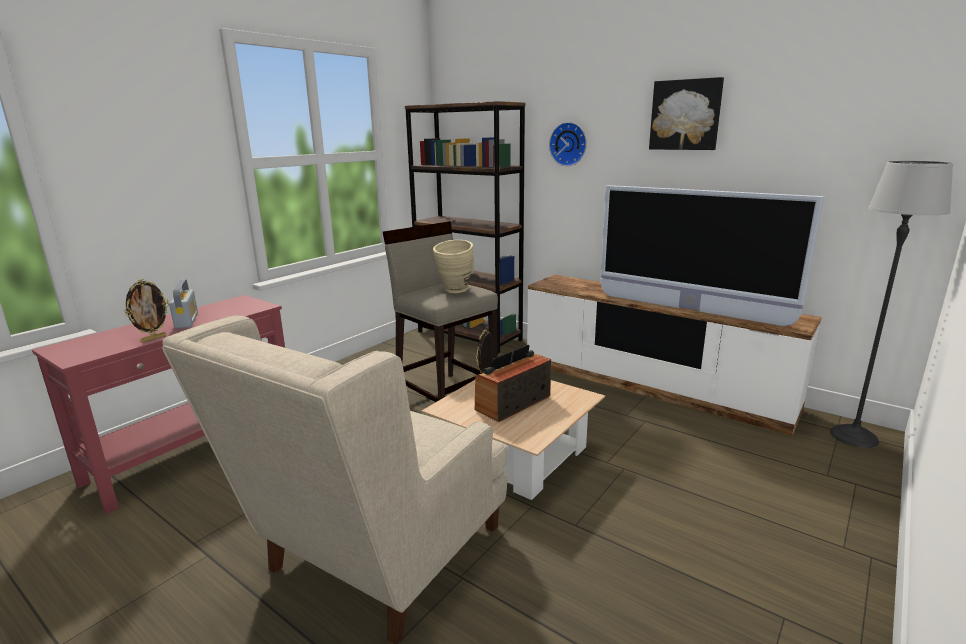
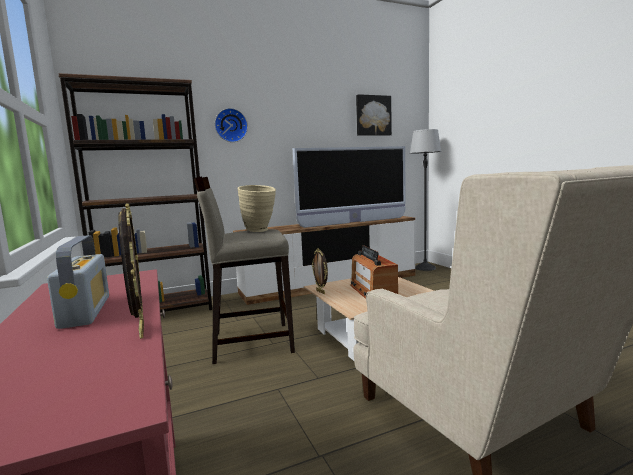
camera: 60 degrees left, 10 degrees down
radio [169,279,198,328] -> radio turned 60 degrees clockwise [47,235,109,329]
picture [649,77,724,150] -> picture moved to [356,94,392,136]

